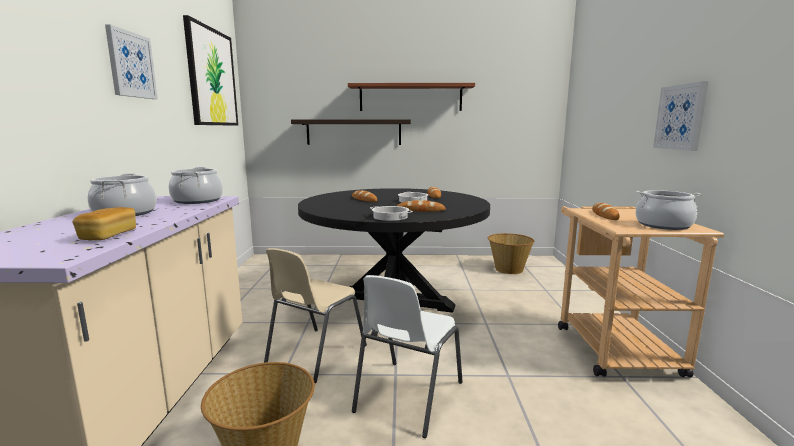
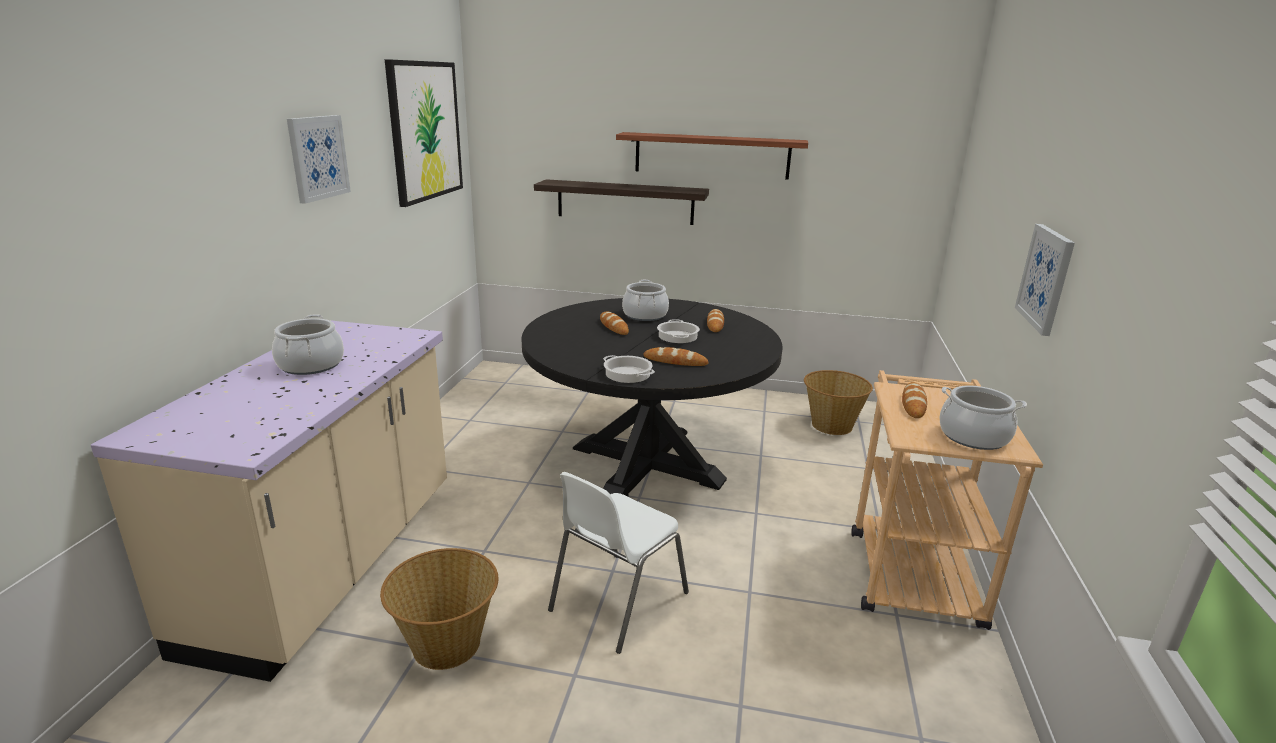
camera: 10 degrees right, 10 degrees up
bread [73,207,136,240] -> none
cooking pot [169,167,223,204] -> cooking pot moved to [622,280,669,321]
beige chair [264,248,367,383] -> none

